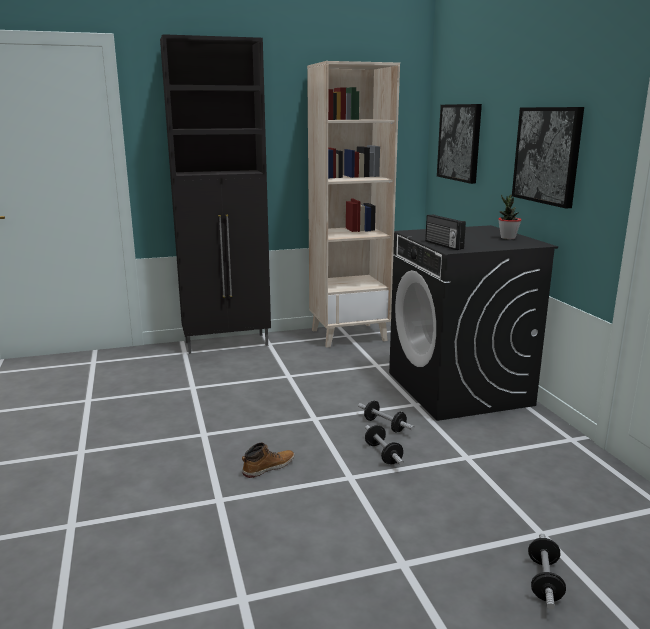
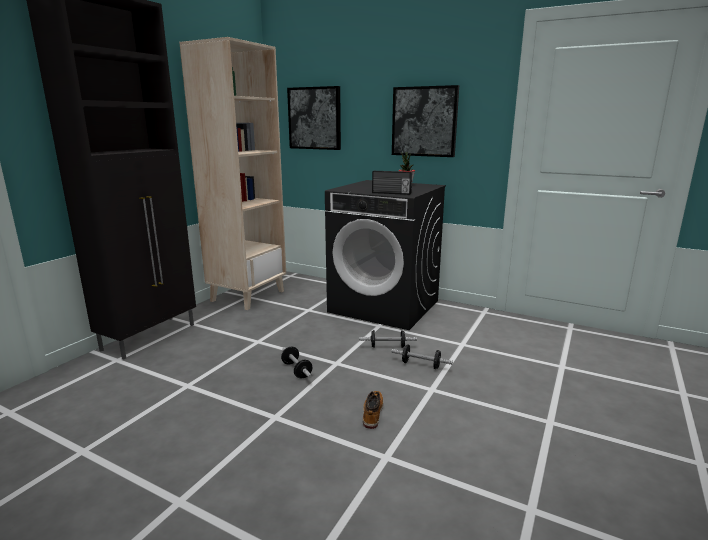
camera: 45 degrees left, 0 degrees up
dumbbell [528,533,566,610] -> dumbbell moved to [281,347,312,378]

